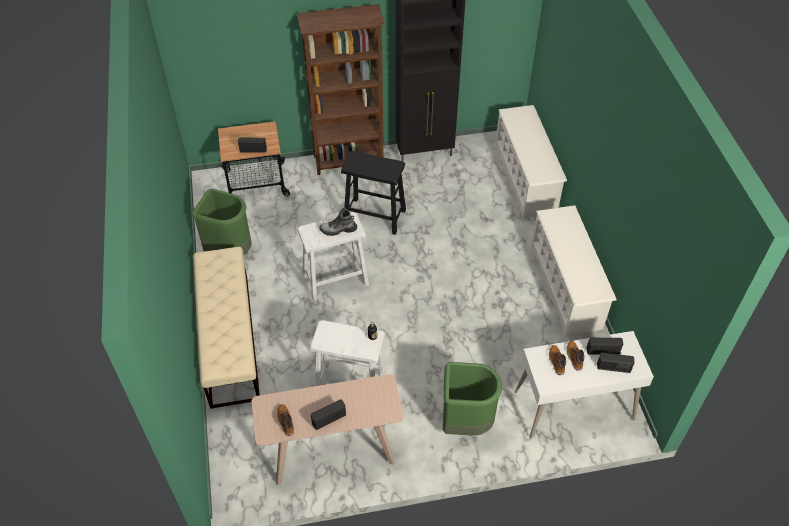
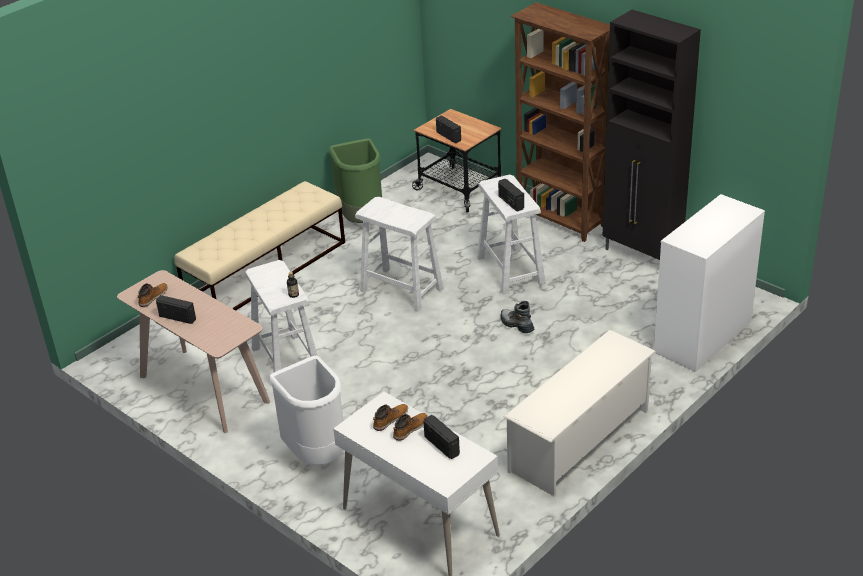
camera: 55 degrees right, 15 degrees down
boot [319,208,357,236] -> boot moved to [501,301,534,333]
black stool [341,151,406,235] -> white stool [477,175,546,294]
green trash can [443,362,502,435] -> white trash can [269,356,344,465]
white shoe rack [495,105,567,219] -> white dresser [654,194,765,372]
radio [597,352,634,373] -> radio moved to [498,179,524,212]

